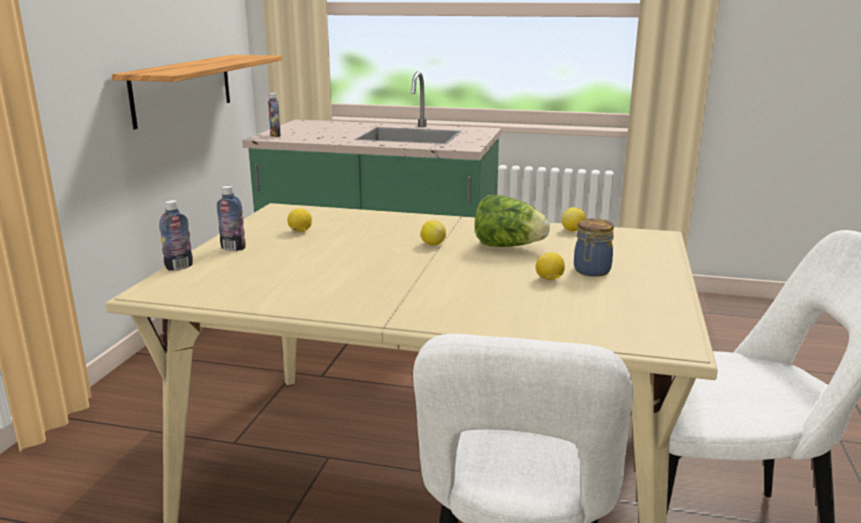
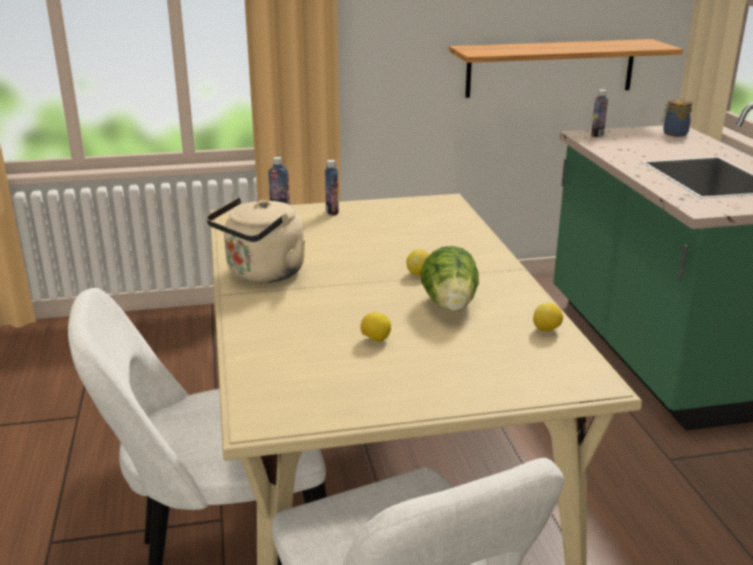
camera: 65 degrees right, 5 degrees up
lemon [287,208,312,232] -> none
jar [574,219,614,277] -> jar moved to [662,99,692,137]
none -> beige kettle [206,197,305,283]

